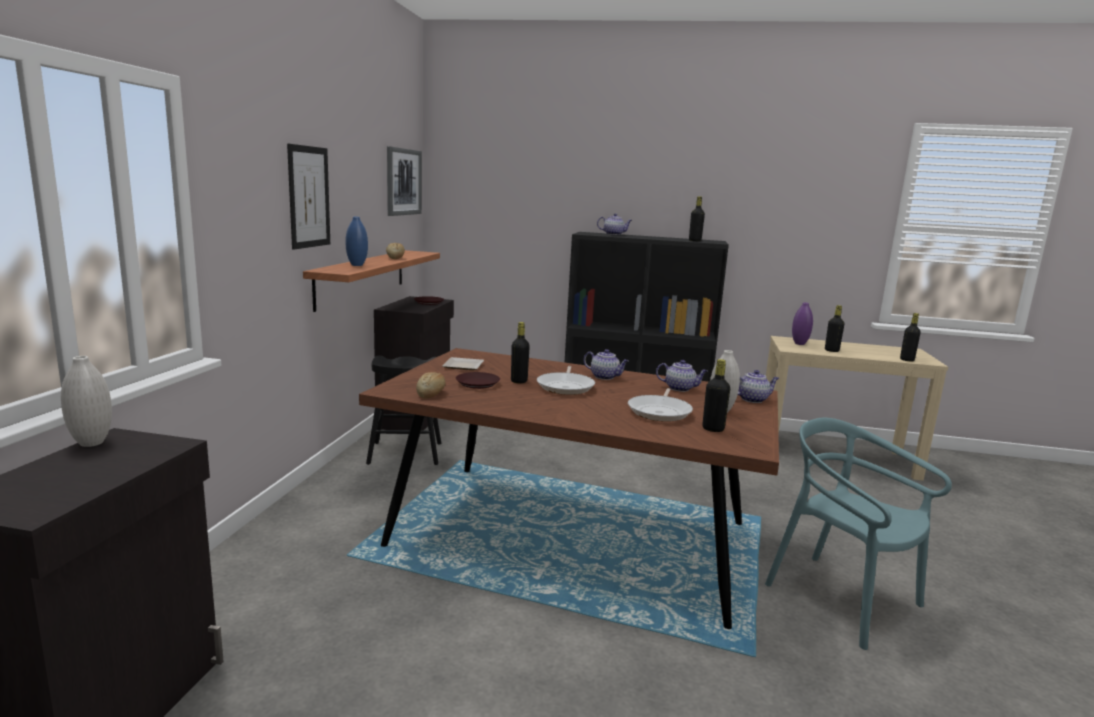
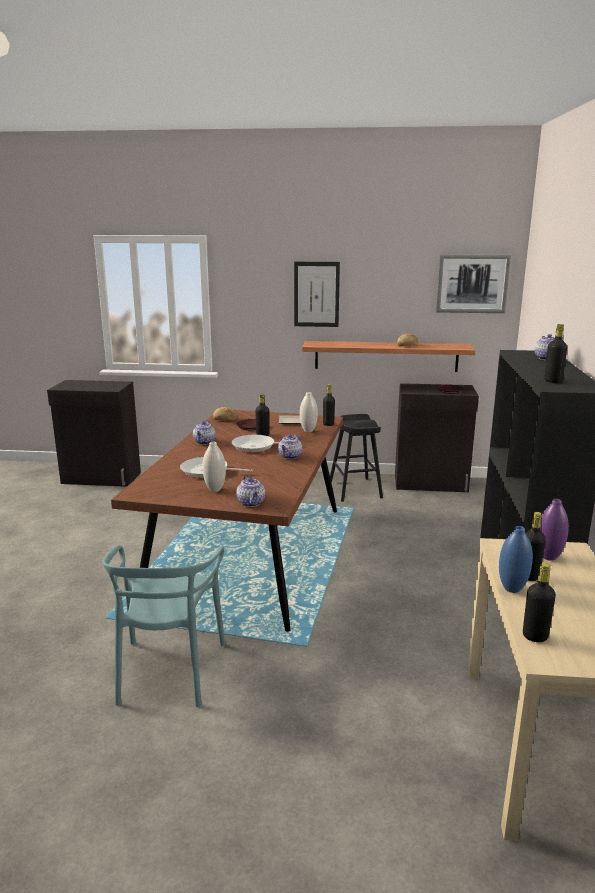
camera: 85 degrees right, 5 degrees up
white vase [61,356,112,447] -> white vase moved to [300,392,318,432]
blue vase [345,217,368,266] -> blue vase moved to [499,526,533,593]
teapot [656,360,708,392] -> teapot moved to [193,421,216,445]
black bottle [703,359,730,432] -> black bottle moved to [323,384,335,426]
turquoise chair [765,418,952,650] -> turquoise chair turned 135 degrees clockwise [102,545,225,707]

